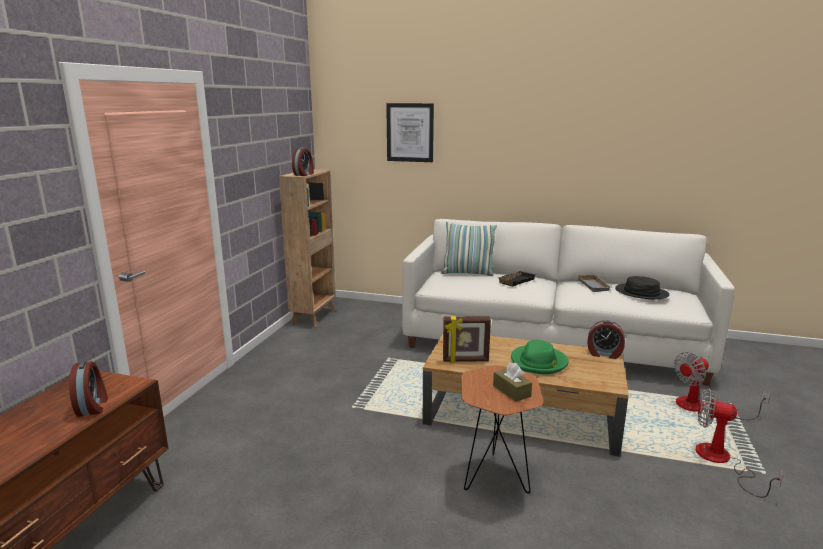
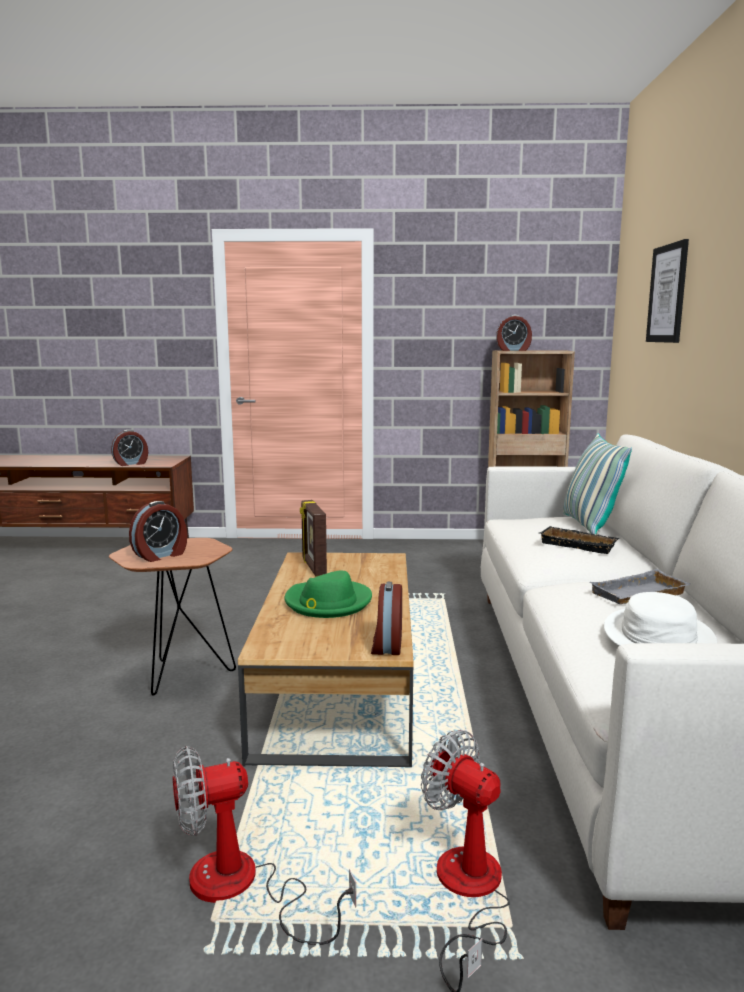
camera: 75 degrees right, 5 degrees down
brown tissue box [493,362,532,402] -> alarm clock [129,501,187,562]
black hat [615,276,669,300] -> white hat [604,592,717,646]
fan [696,388,783,498] -> fan turned 120 degrees counterclockwise [173,746,356,945]

